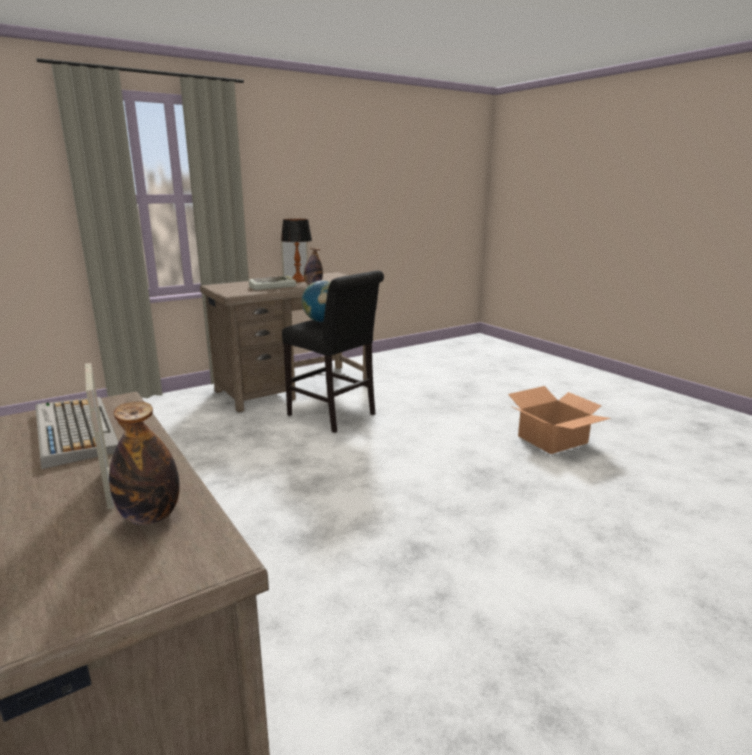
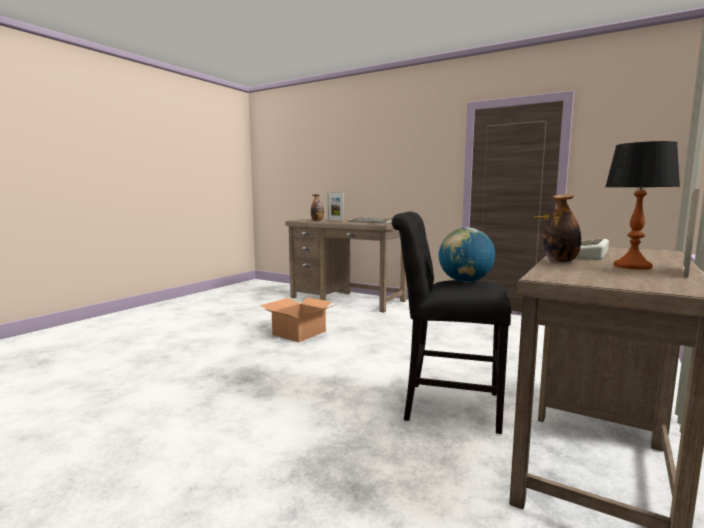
camera: 155 degrees right, 10 degrees down
cardboard box [508,386,611,454] -> cardboard box moved to [260,297,337,342]

